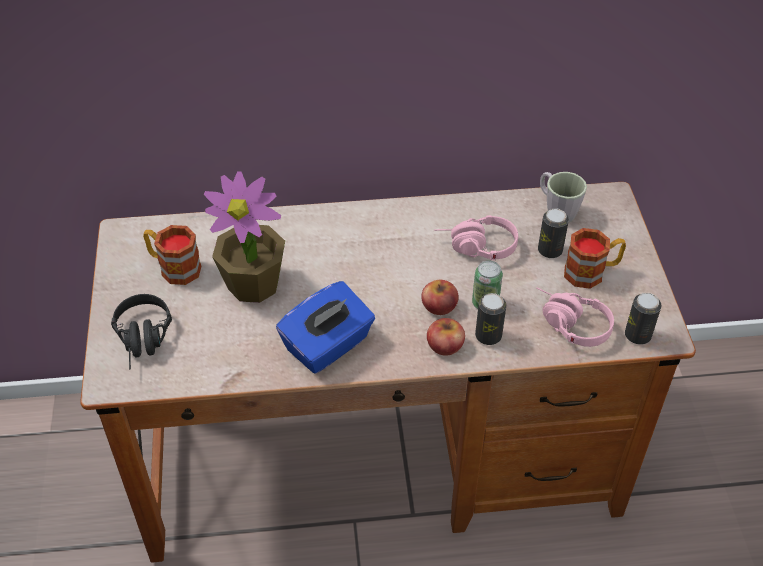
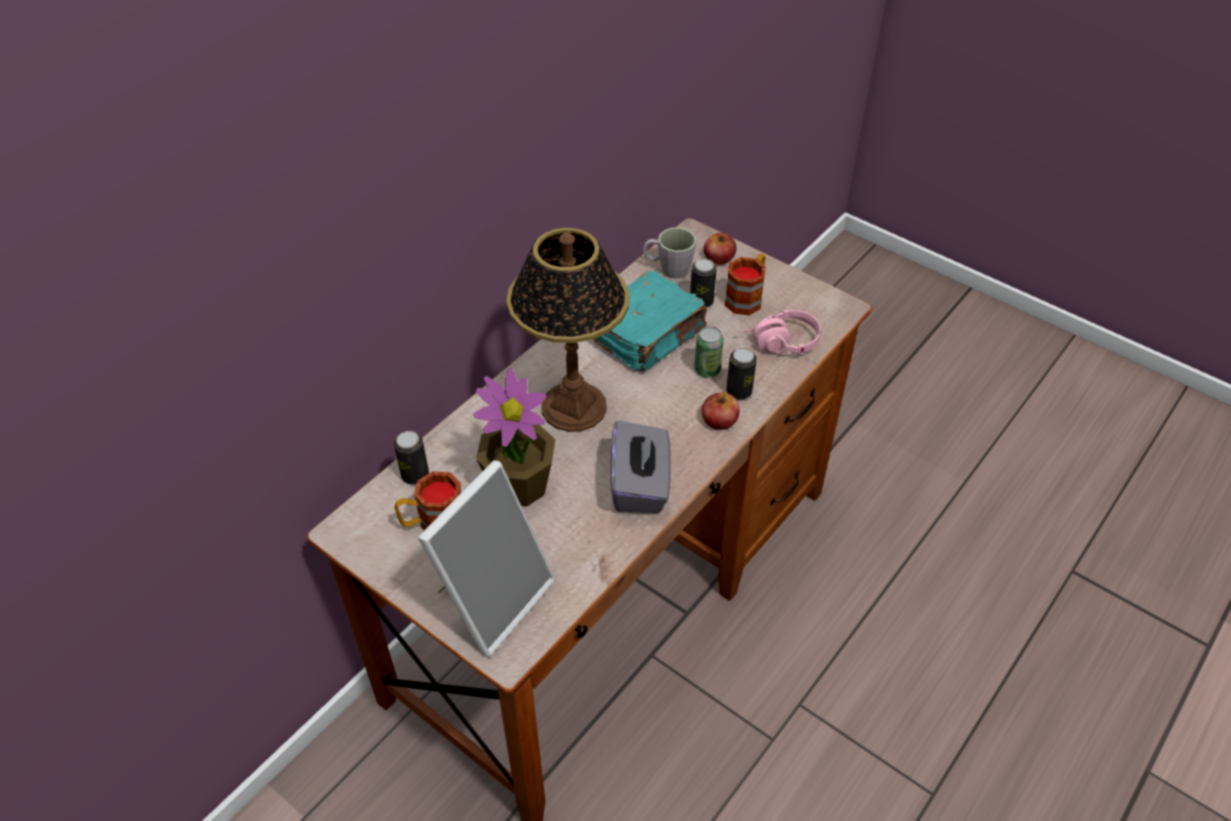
camera: 45 degrees left, 0 degrees up
black headphones [111,294,172,370] -> picture frame [418,460,555,657]
blue tissue box [276,281,375,374] -> grey tissue box [610,420,671,513]
apple [421,280,459,315] -> apple moved to [704,233,736,265]
pink headphones [434,215,518,260] -> turquoise book [593,270,707,371]
can [625,293,661,345] -> can moved to [394,431,429,485]
none -> table lamp [507,228,629,432]

